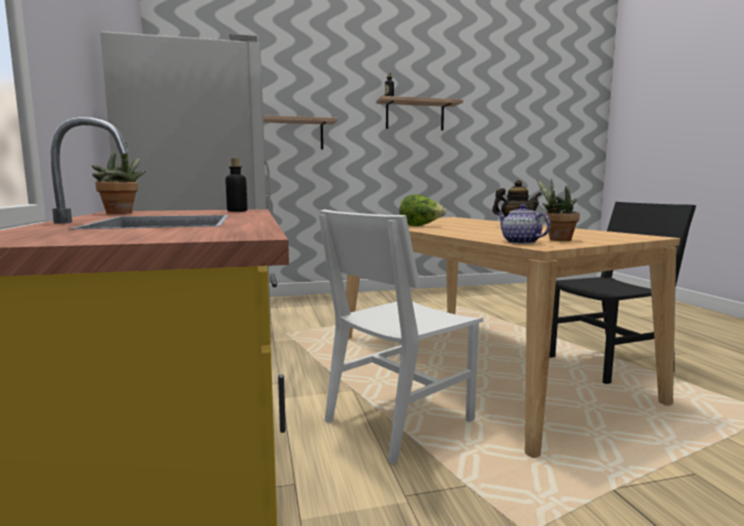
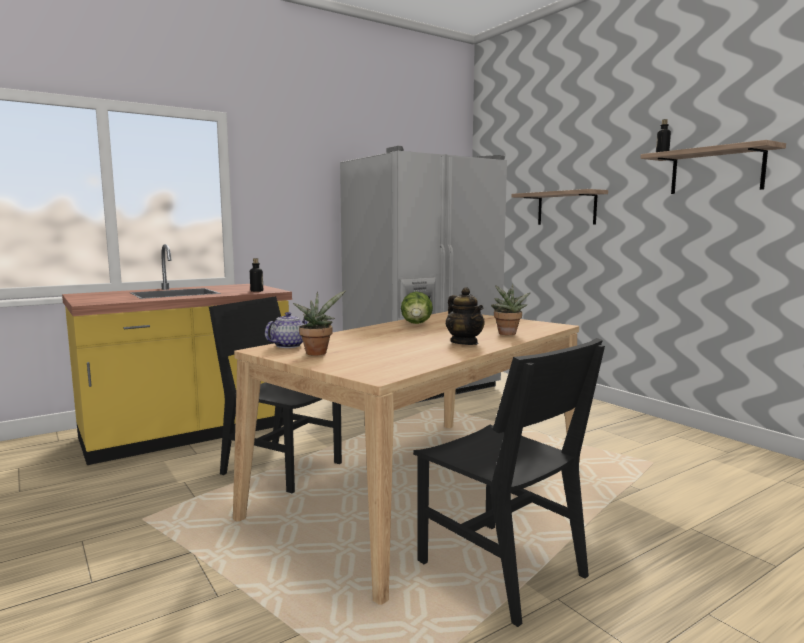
camera: 70 degrees right, 0 degrees up
potted plant [92,142,146,214] -> potted plant moved to [491,283,531,335]
white chair [319,210,483,464] -> black chair [209,296,342,493]

